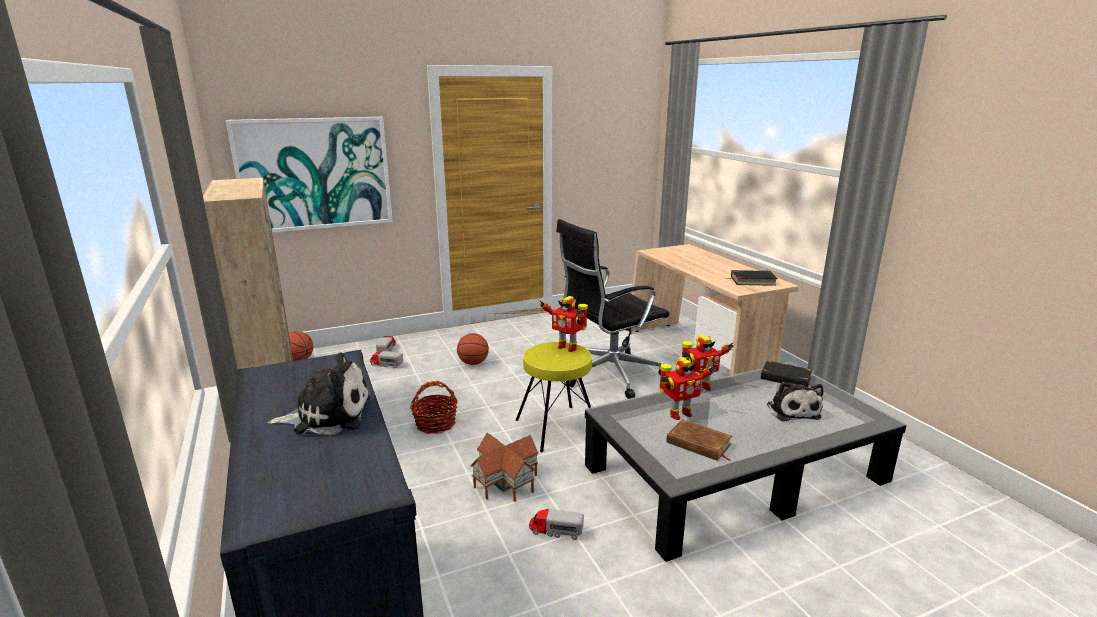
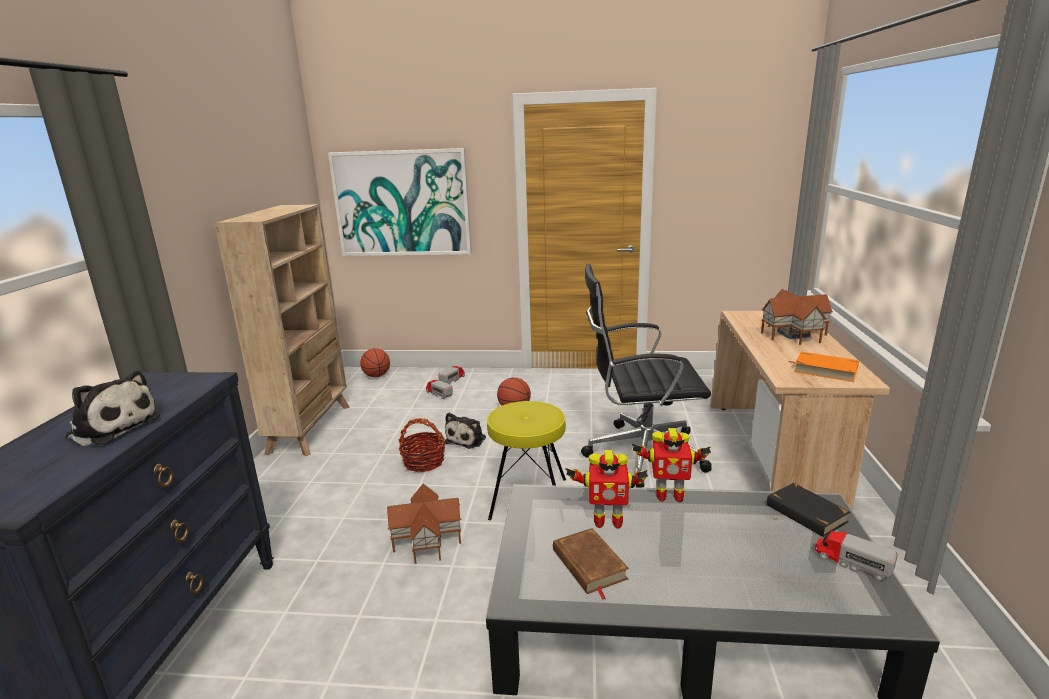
camera: 30 degrees right, 0 degrees up
toy truck [529,509,584,540] -> toy truck moved to [814,532,898,582]
toy robot [540,296,588,352] -> none
black book [725,270,778,286] -> orange book [789,351,859,382]
plush toy [767,382,823,421] -> plush toy moved to [445,413,486,449]
none -> toy house [761,289,833,345]

